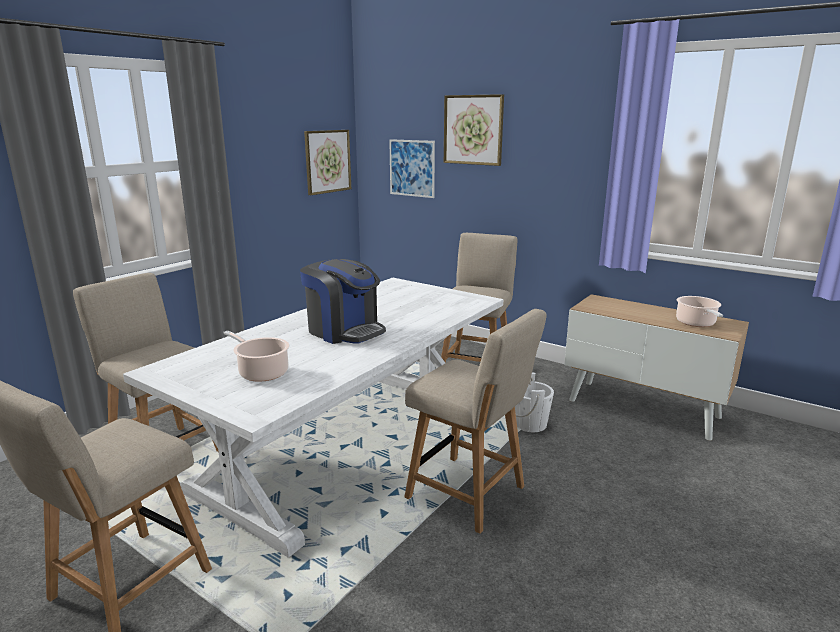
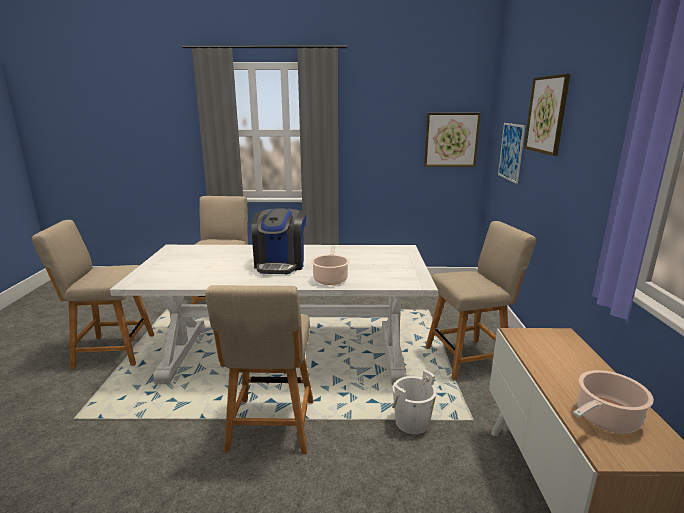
camera: 55 degrees right, 0 degrees up
cooking pot [223,331,289,382] -> cooking pot moved to [311,246,350,285]

